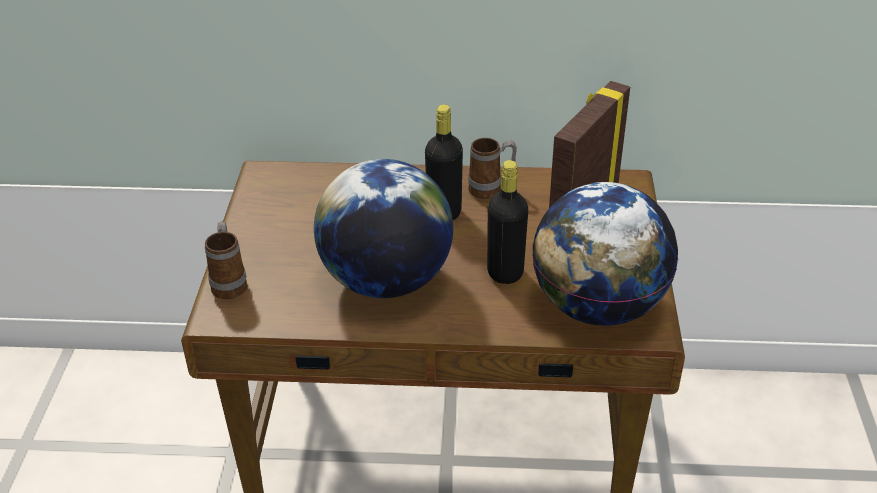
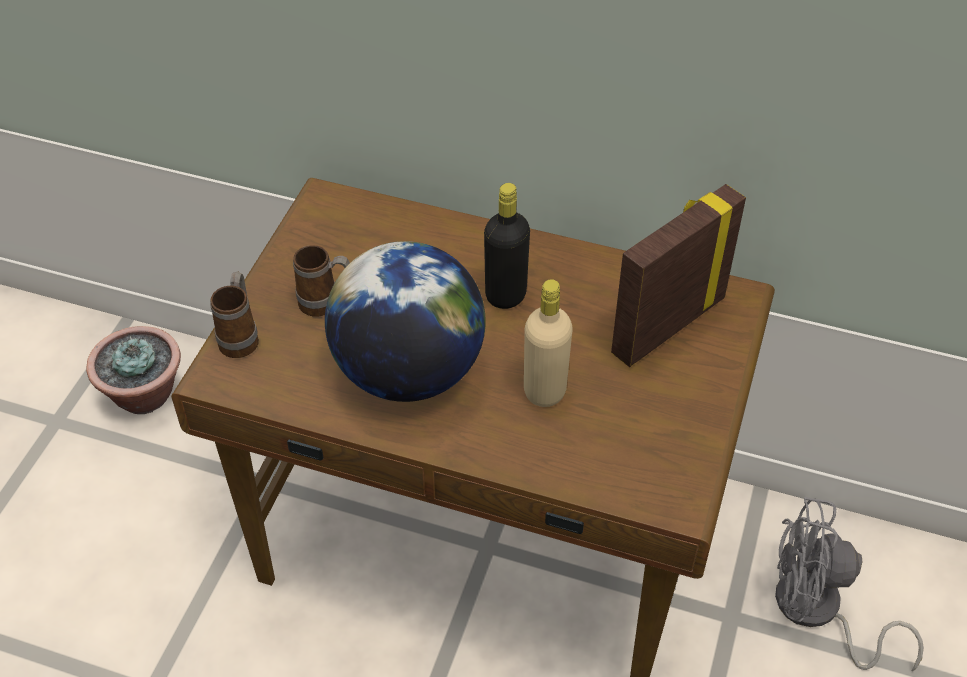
camera: 15 degrees right, 10 degrees up
mug [468,138,517,199] -> mug moved to [293,245,350,317]
black bottle [487,160,528,284] -> beige bottle [524,279,573,407]
globe [532,182,678,326] -> none
none -> potted plant [86,326,181,414]
none -> grey fan [775,497,924,671]

